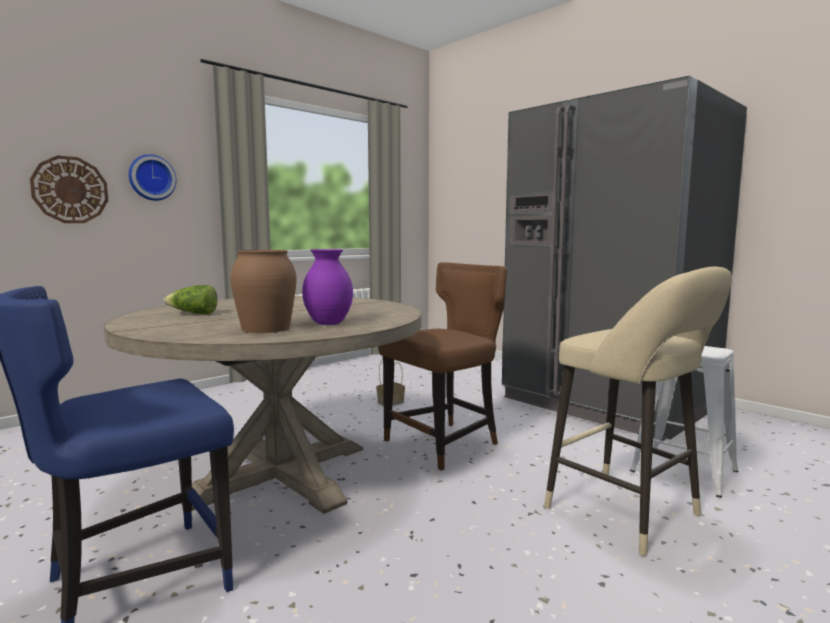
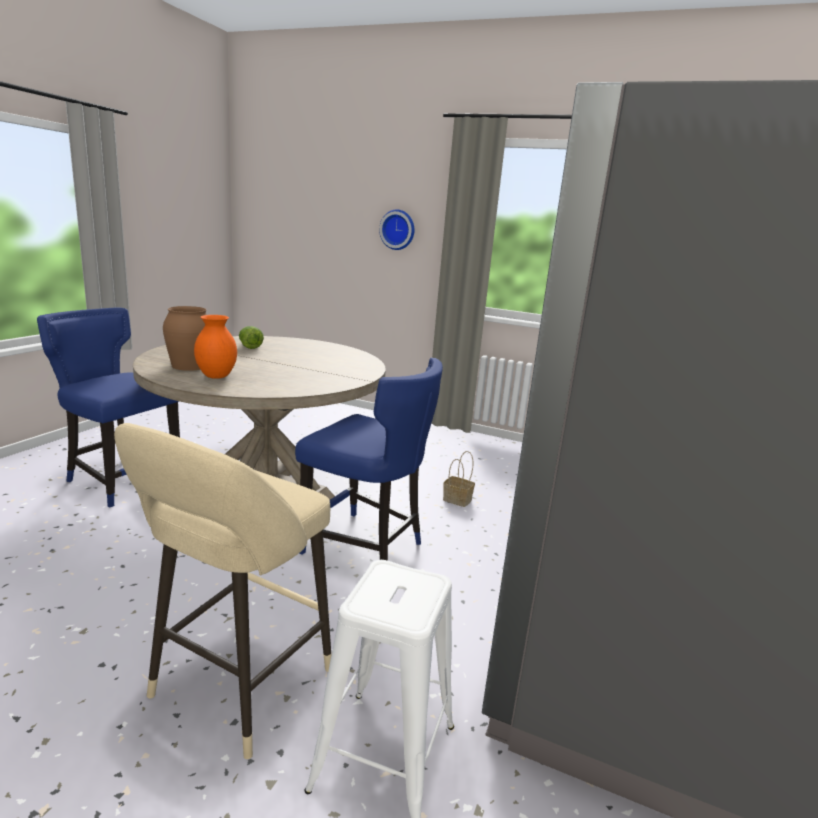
camera: 65 degrees right, 10 degrees up
wall clock [30,155,108,223] -> none
purple vase [302,249,353,325] -> orange vase [194,315,237,379]
brown chair [378,262,507,471] -> blue chair [295,358,443,561]

